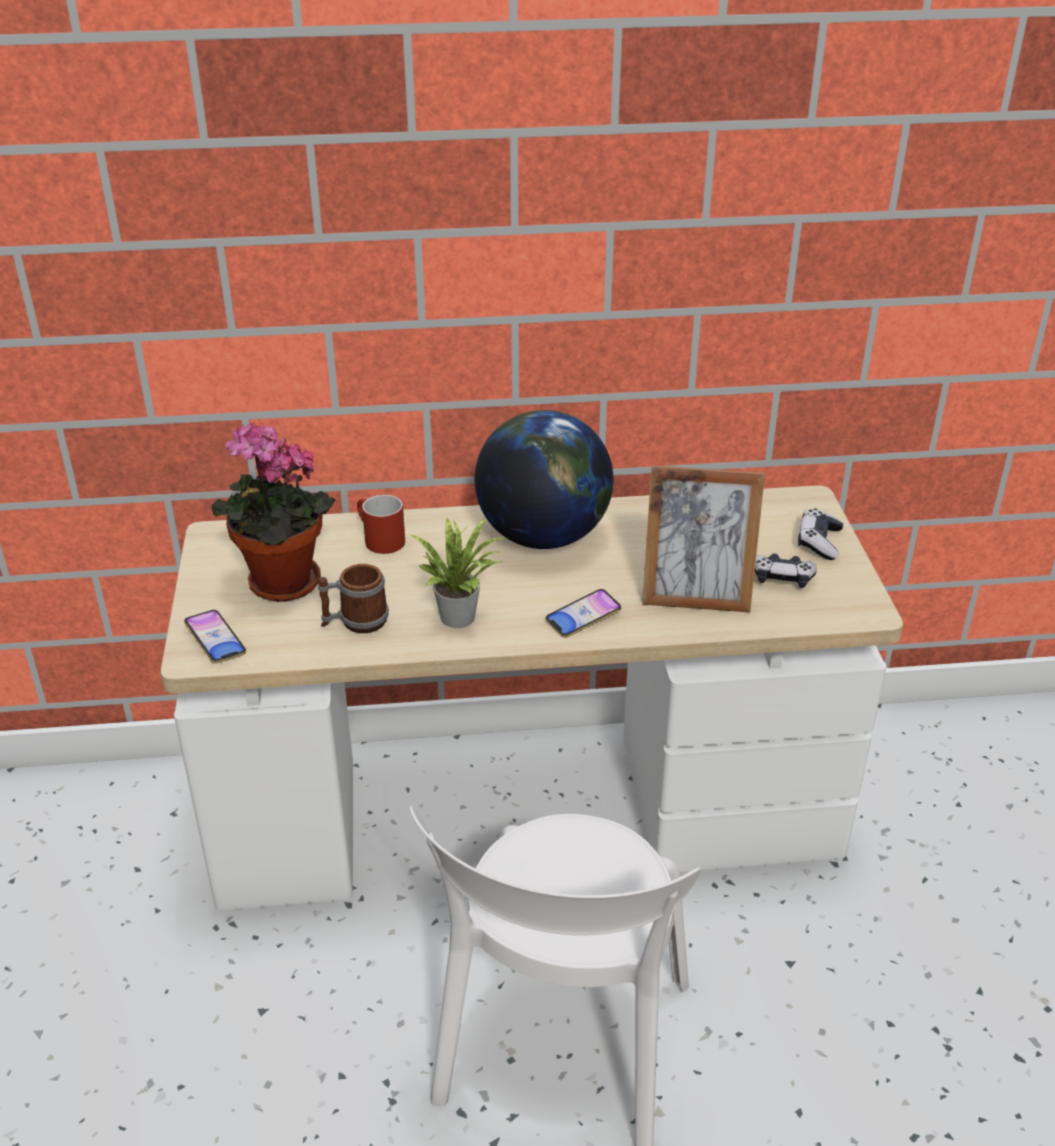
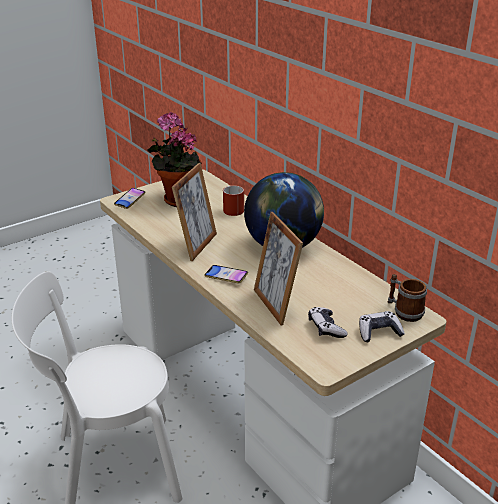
camera: 60 degrees right, 5 degrees down
mug [318,564,389,633] -> mug moved to [387,274,427,322]
potted plant [411,517,508,628] -> picture frame [172,163,217,261]

